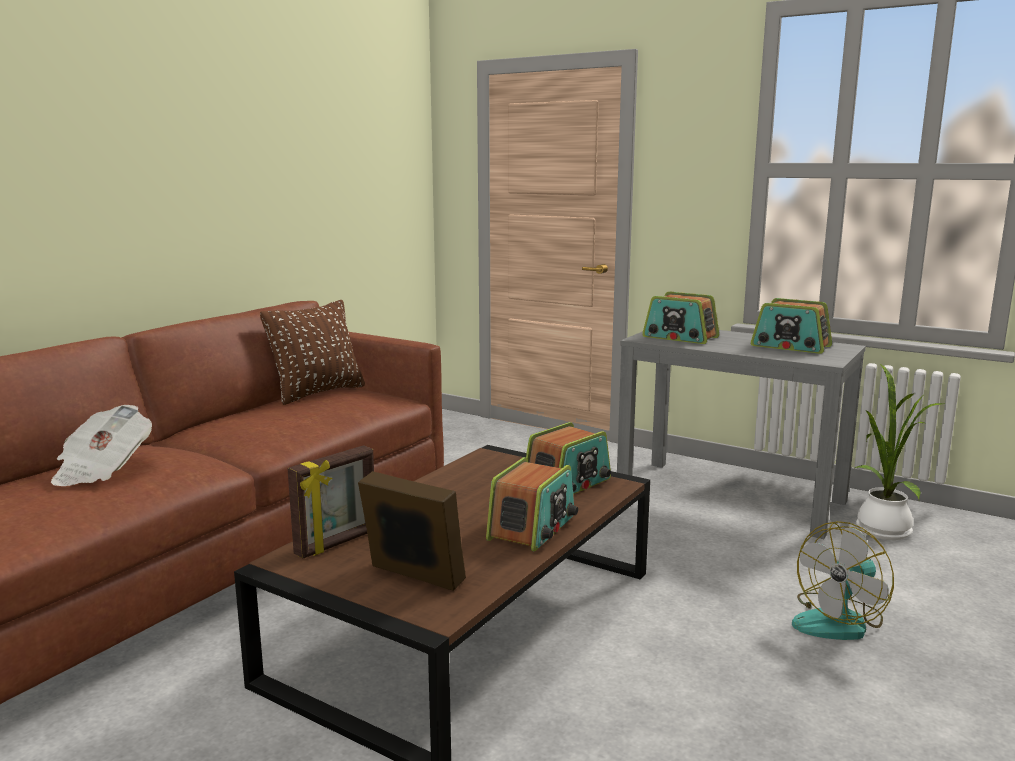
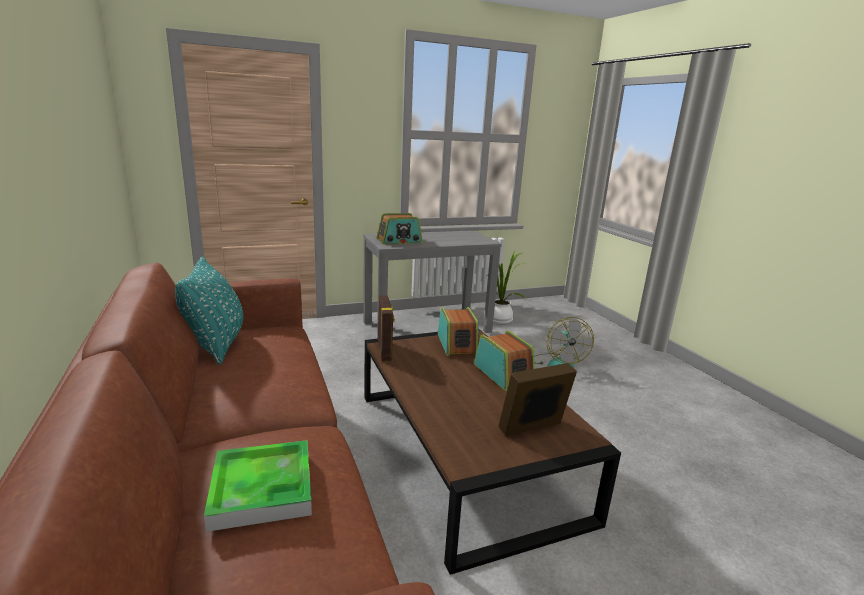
camera: 55 degrees left, 5 degrees up
newspaper [51,405,152,486] -> tray [204,440,312,532]
brown pillow [260,300,365,405] -> turquoise pillow [175,257,243,365]
picture frame [288,445,374,559] -> picture frame moved to [378,295,395,361]
radio [751,298,832,354] -> none

